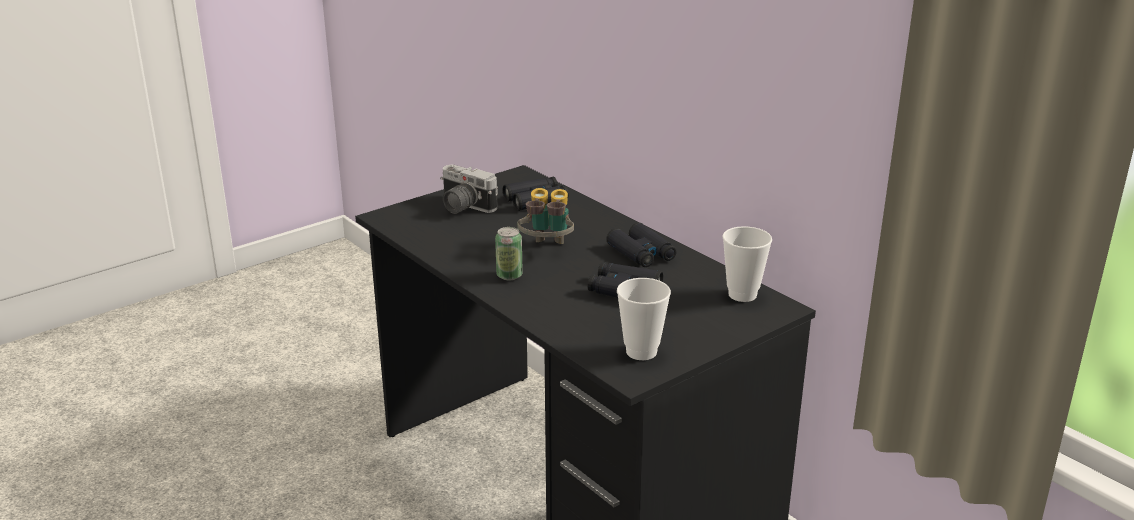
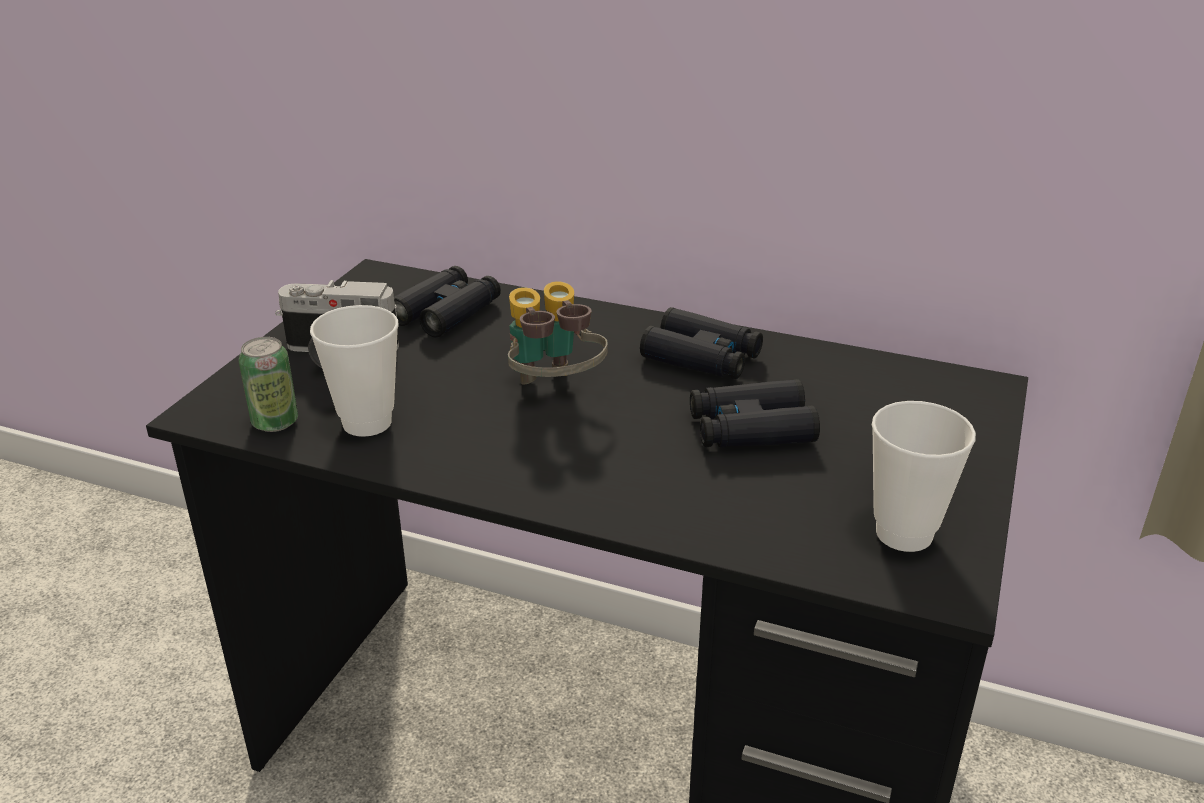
camera: 30 degrees left, 5 degrees up
can [495,227,523,280] -> can moved to [239,337,298,432]
cup [723,226,772,302] -> cup moved to [310,305,399,437]

